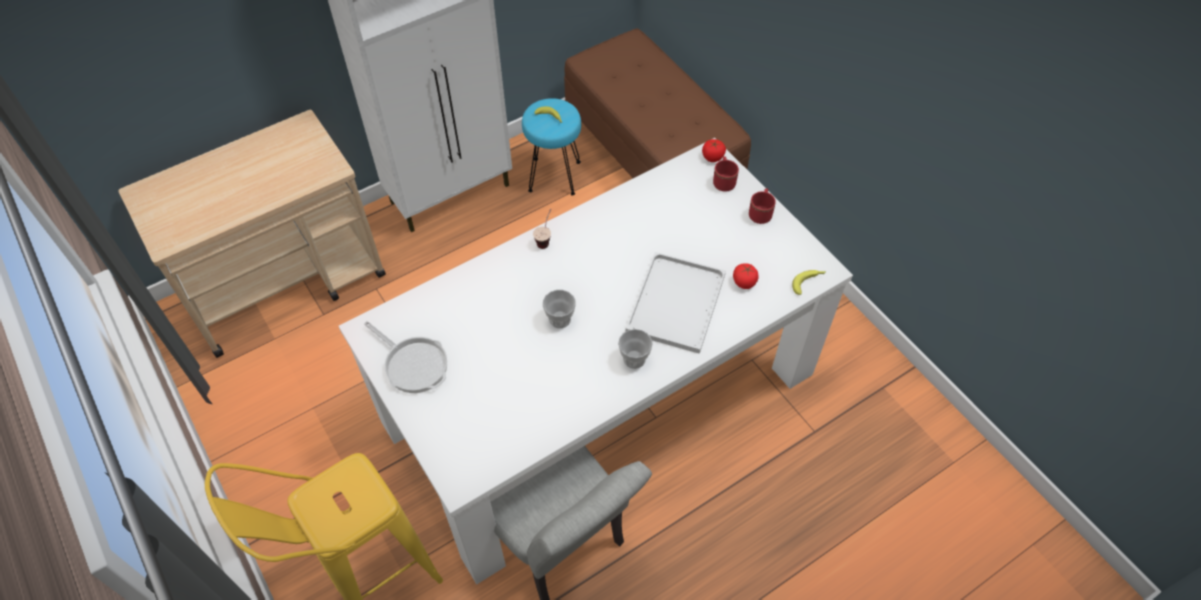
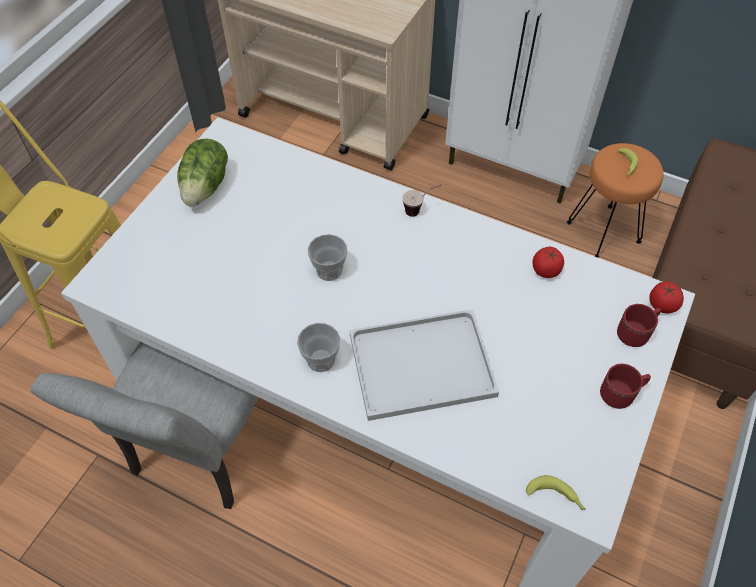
camera: 60 degrees right, 0 degrees up
frying pan [364,321,447,393] -> lettuce [177,138,228,206]
turquoise stool [522,98,581,195] -> orange stool [567,143,663,258]
tomato [733,263,759,289] -> tomato moved to [532,247,564,278]

